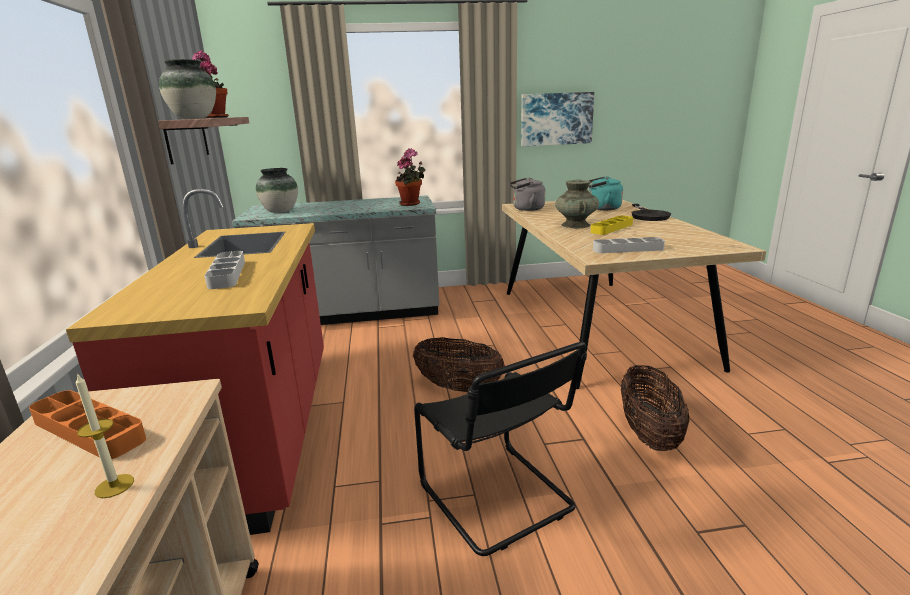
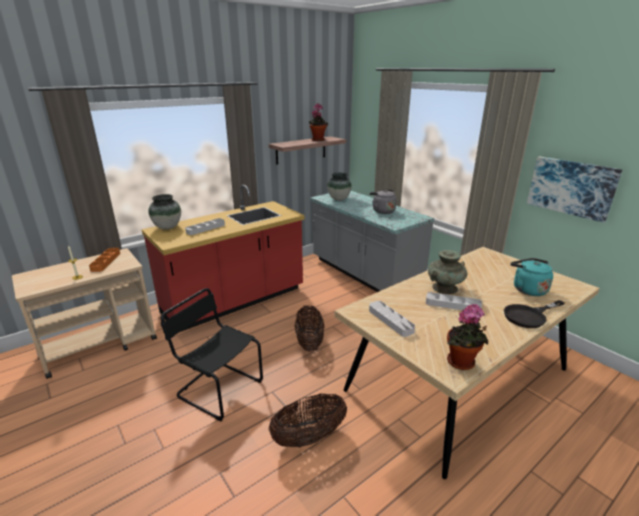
camera: 60 degrees right, 5 degrees up
vase [159,59,216,119] -> vase moved to [148,194,181,230]
potted plant [395,148,425,206] -> potted plant moved to [447,304,488,370]
black chair [414,342,587,556] -> black chair turned 90 degrees clockwise [161,288,263,422]
grey kettle [509,177,545,211] -> grey kettle moved to [369,190,397,214]
yellow tray [591,216,633,235] -> grey tray [426,292,482,310]

